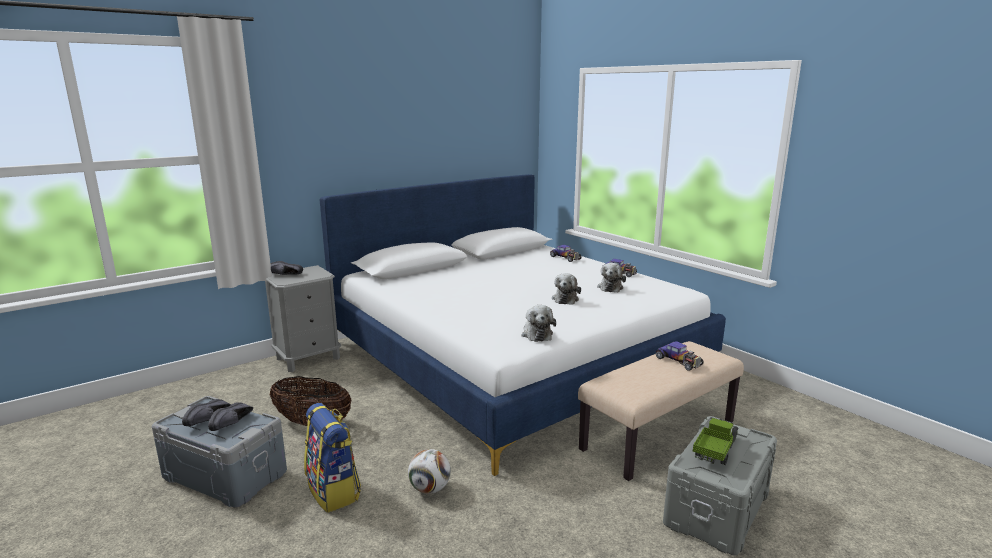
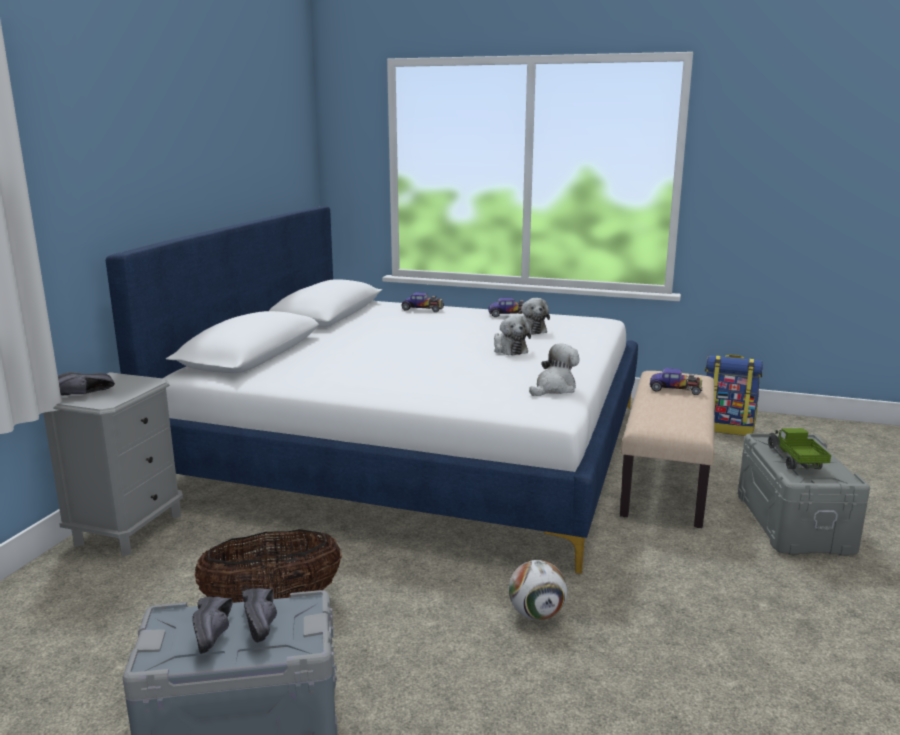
camera: 35 degrees left, 0 degrees up
backpack [304,403,361,513] -> backpack moved to [705,355,763,436]
plush toy [521,305,556,342] -> plush toy turned 90 degrees counterclockwise [529,343,579,396]

